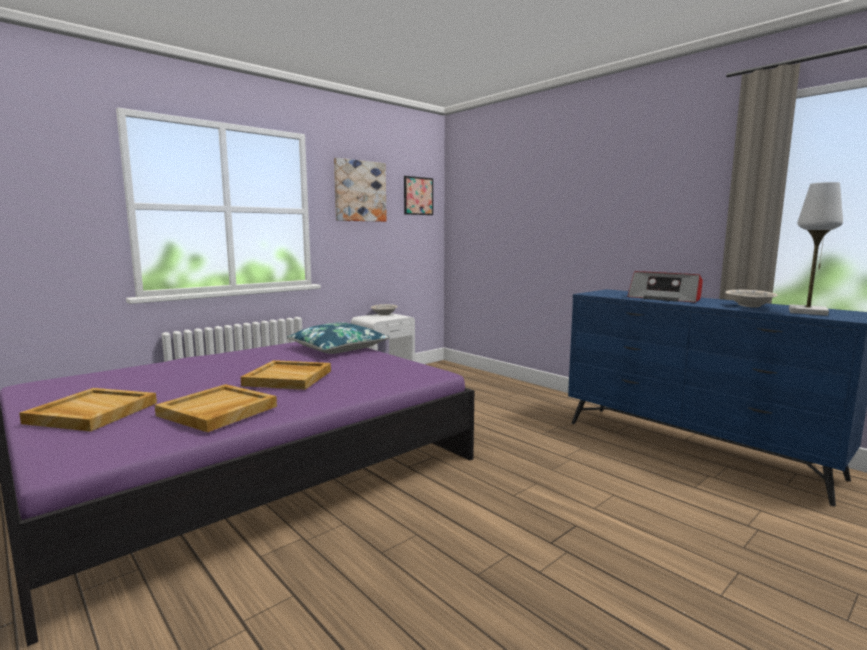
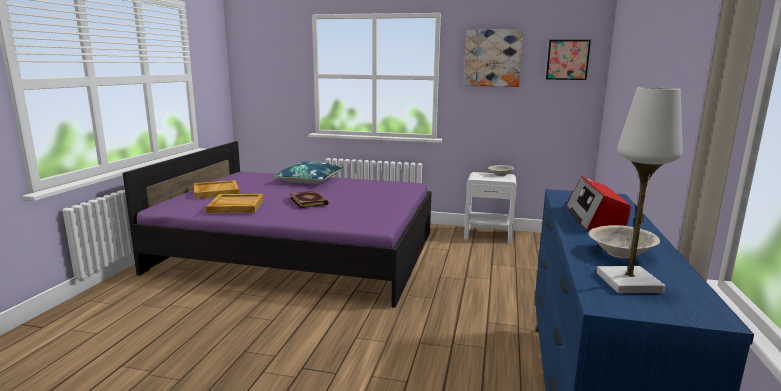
camera: 55 degrees right, 5 degrees up
beige tray [241,360,331,390] -> book [290,191,329,208]
blue pillow [287,322,389,354] -> blue pillow moved to [273,162,343,184]

